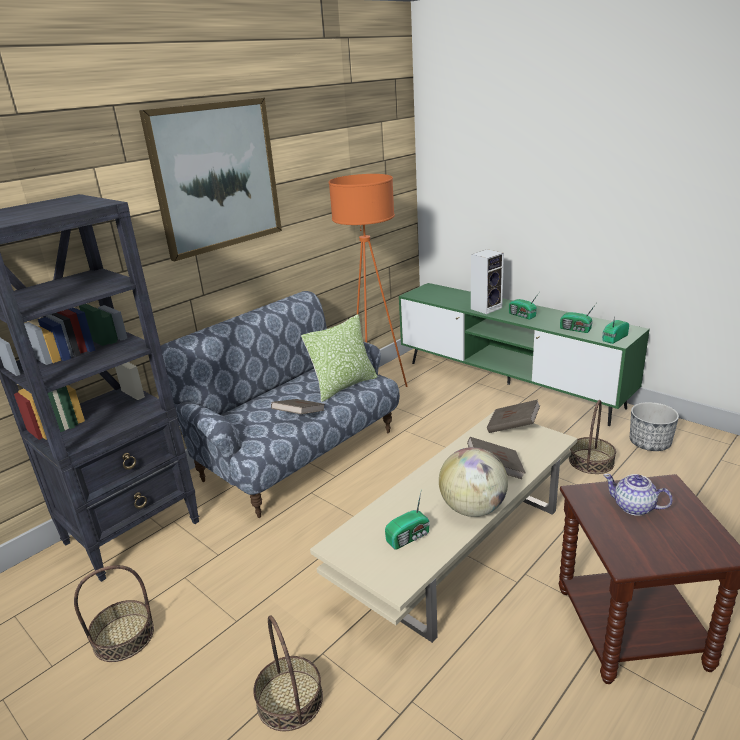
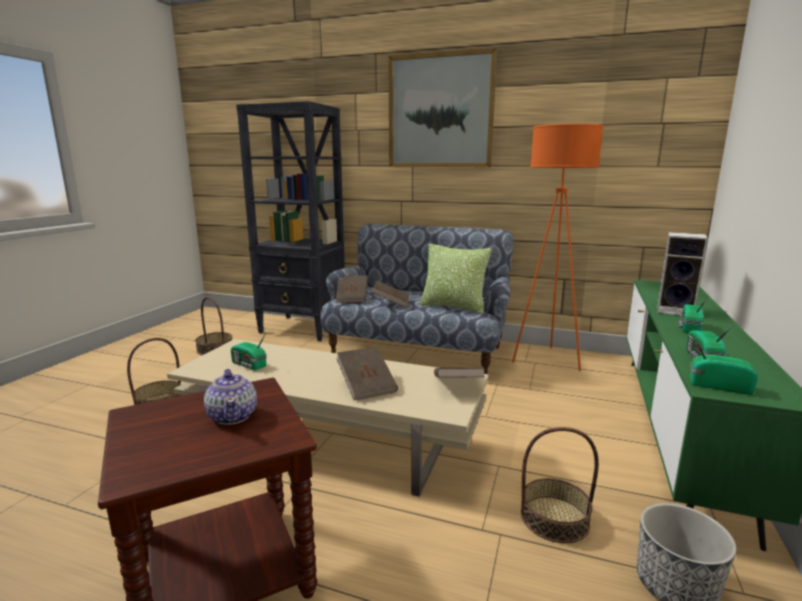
camera: 65 degrees right, 10 degrees down
globe [439,447,508,517] -> none
teapot [603,474,673,516] -> teapot turned 150 degrees clockwise [204,369,257,425]
none -> brown book [336,275,368,303]

